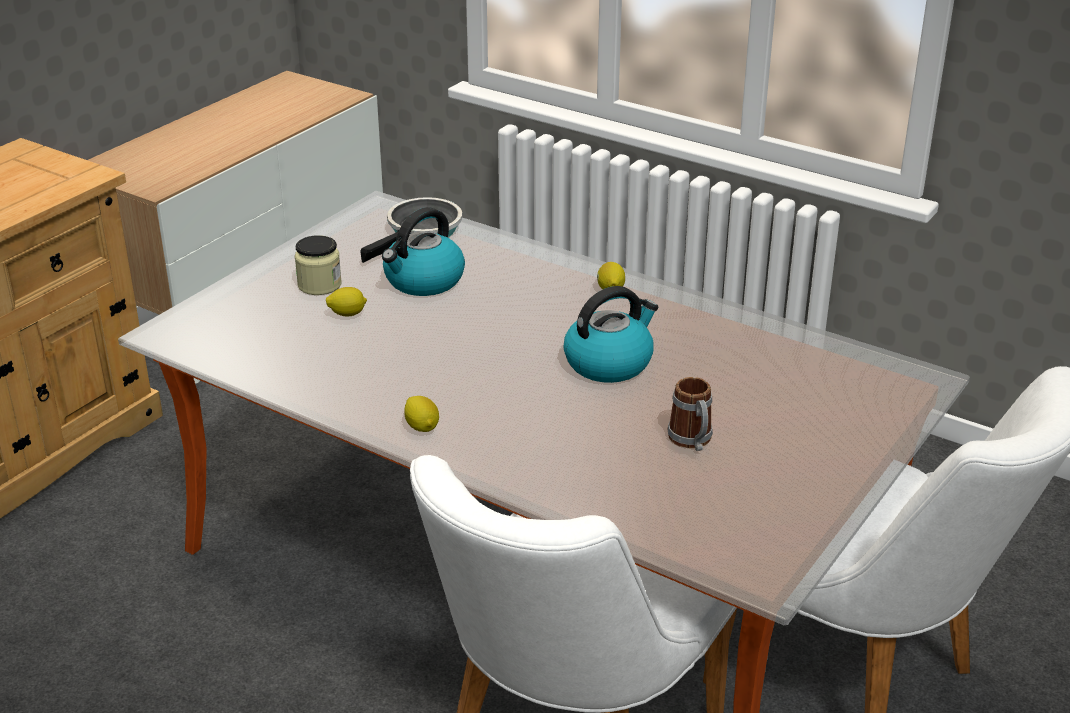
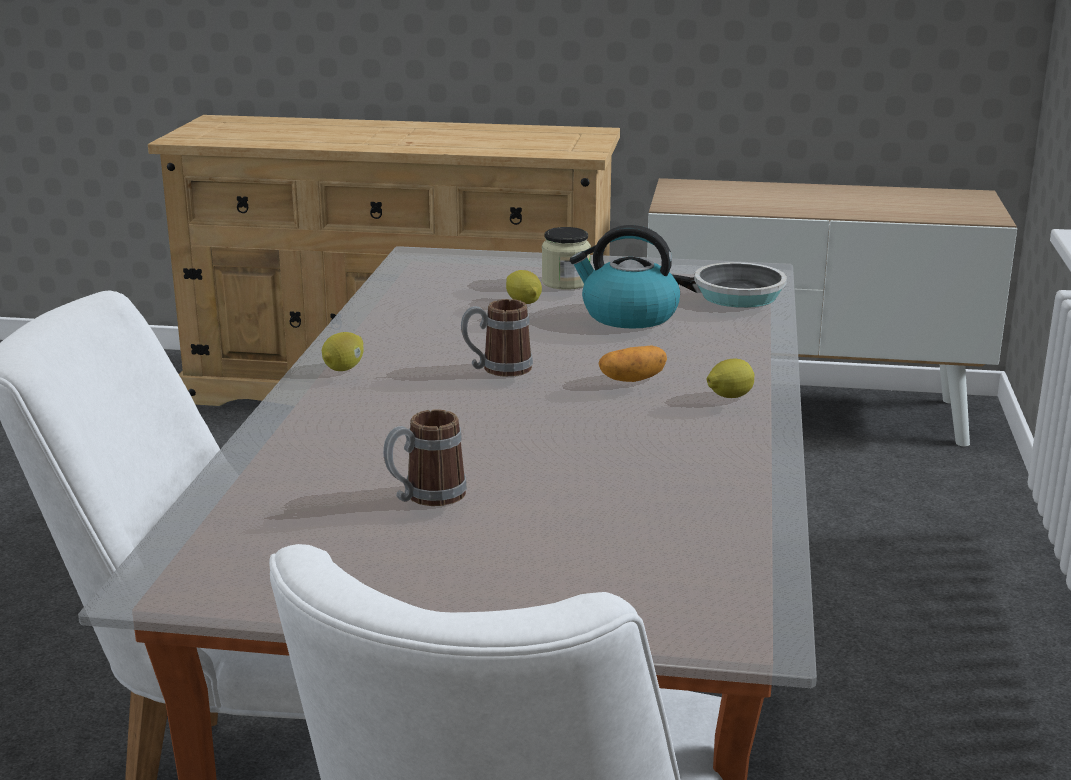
camera: 65 degrees right, 10 degrees down
kettle [564,286,658,383] -> none
none -> mug [461,299,533,377]
none -> potato [599,345,667,382]

